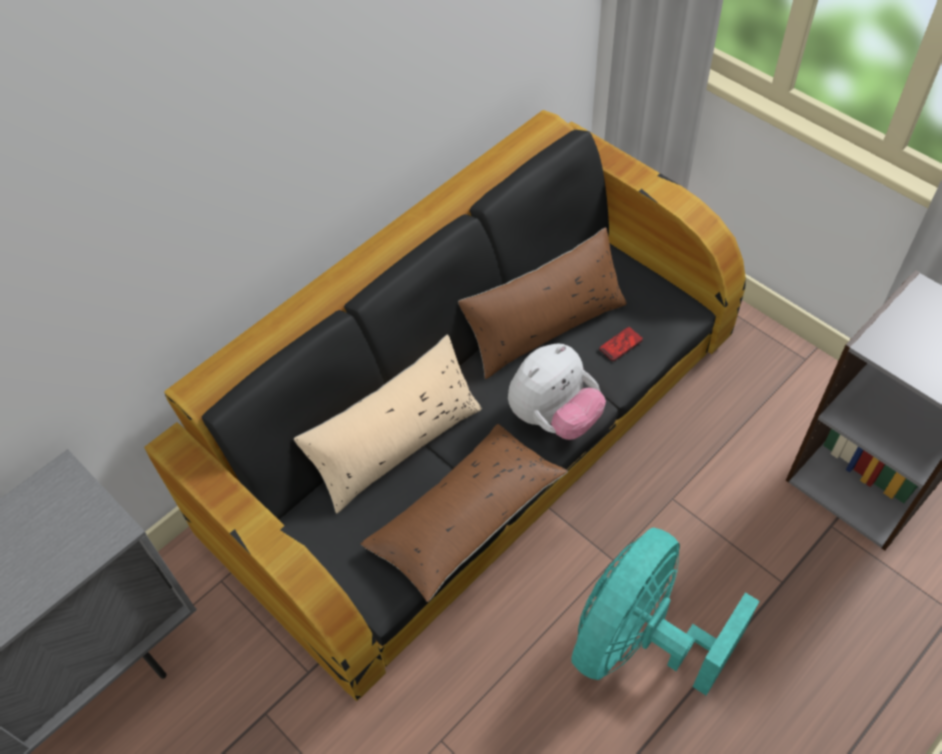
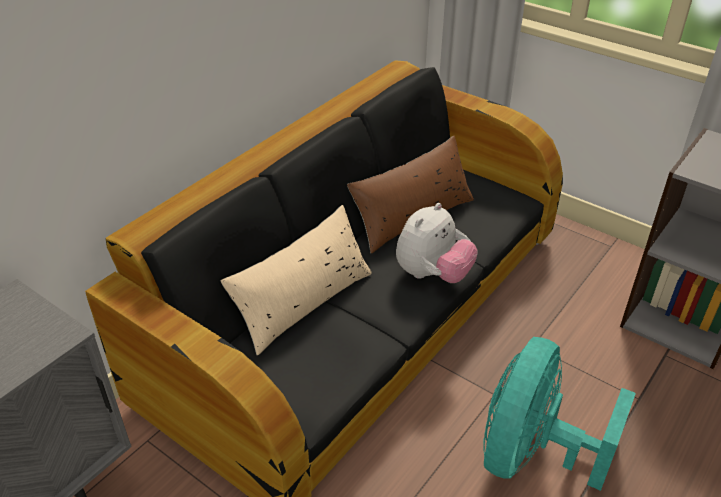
camera: 10 degrees left, 15 degrees down
brown pillow [361,424,568,602] -> none
phone [599,327,643,361] -> none

